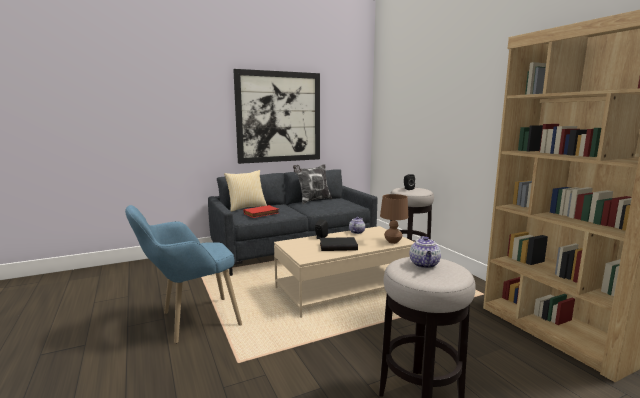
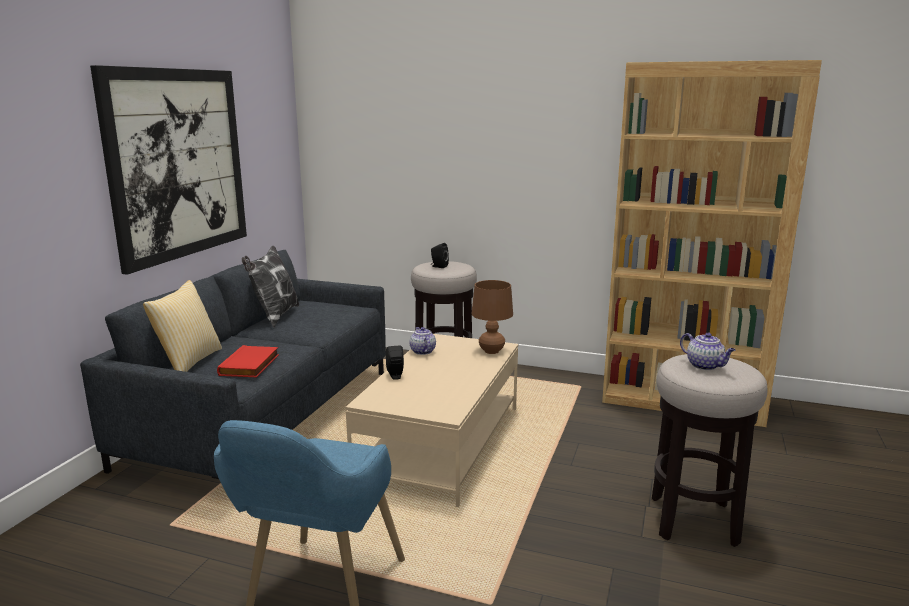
camera: 45 degrees left, 5 degrees up
black book [320,237,358,251] -> none

